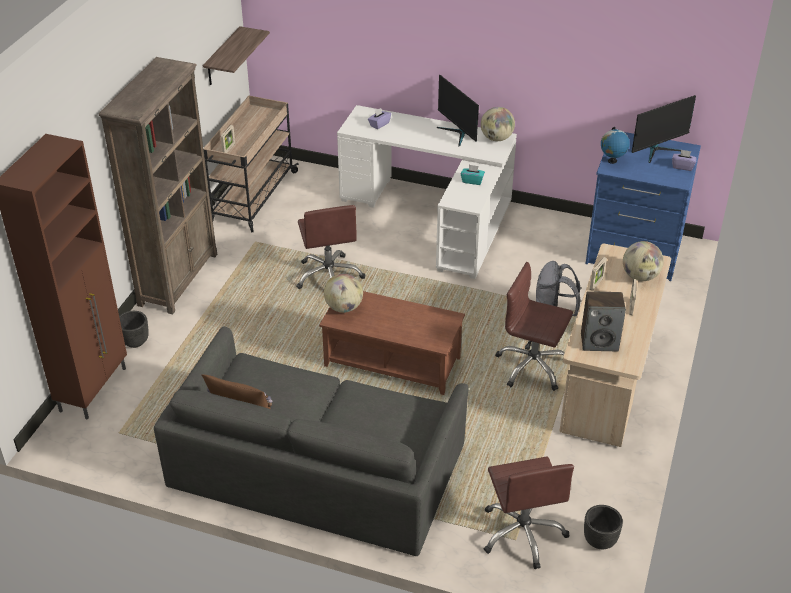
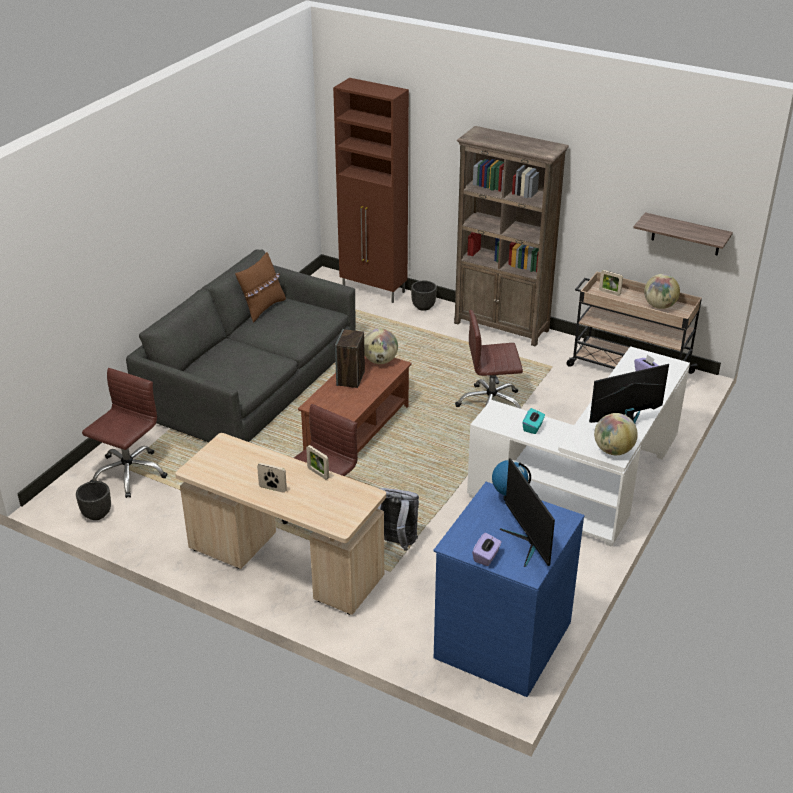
camera: 100 degrees right, 5 degrees down
brown office chair [484,456,574,569] -> brown office chair turned 120 degrees clockwise [82,368,167,498]
speaker [581,291,626,351] -> speaker moved to [335,329,365,388]
globe [623,241,664,281] -> globe moved to [644,274,680,309]

